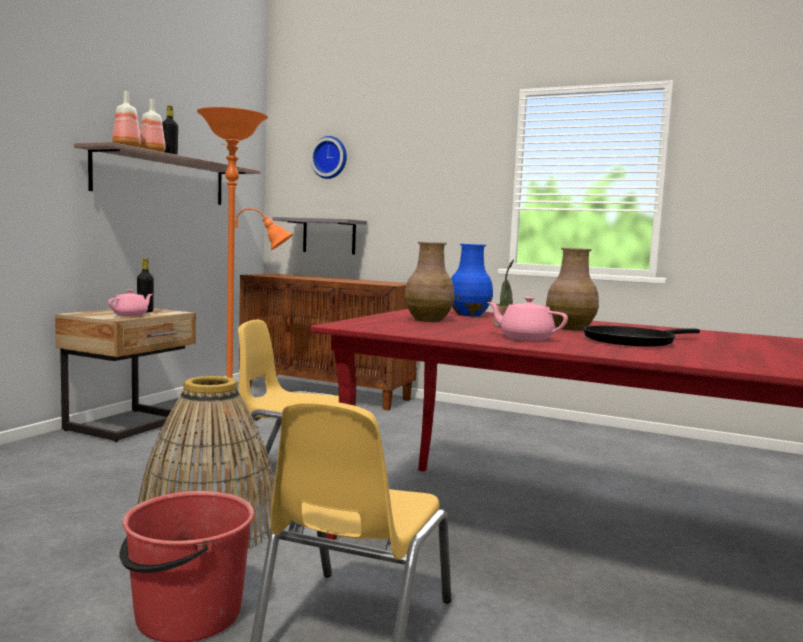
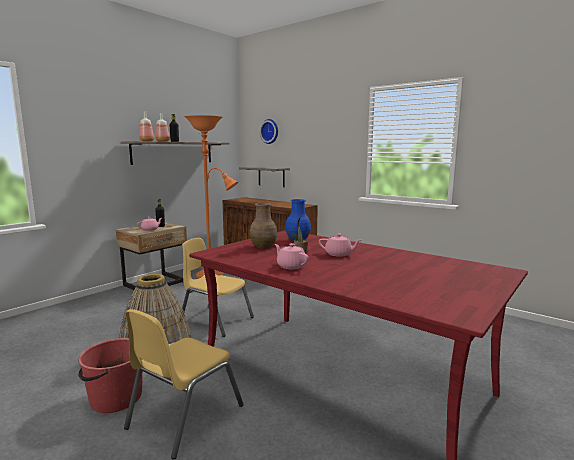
camera: 15 degrees right, 5 degrees up
brown vase [546,248,599,330] -> pink teapot [319,233,362,256]
black frying pan [583,326,700,347] -> none

